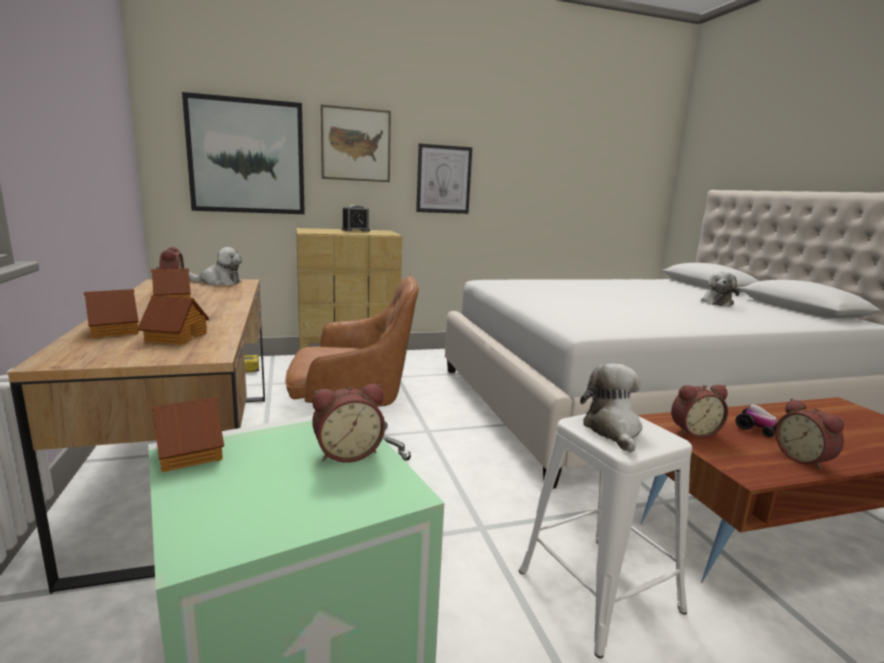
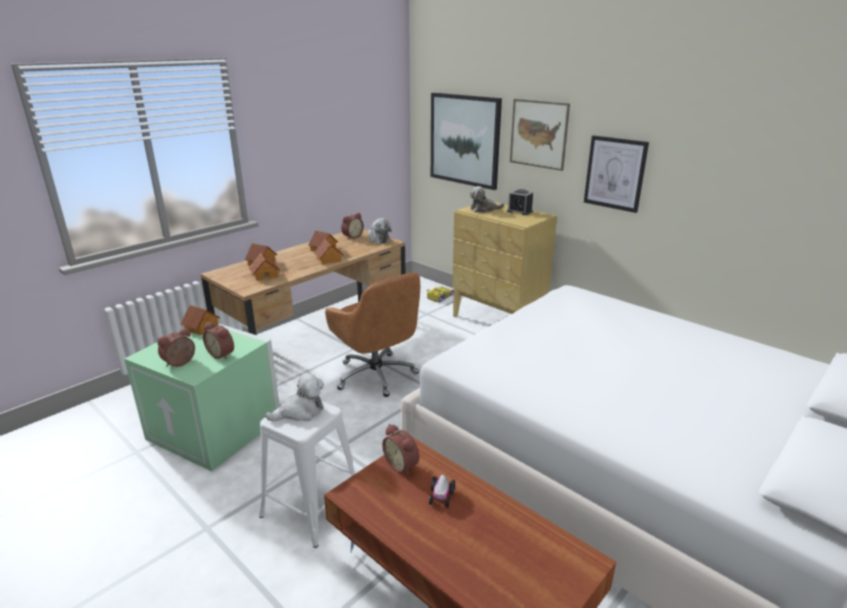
camera: 60 degrees right, 10 degrees up
plush toy [701,272,739,307] -> plush toy moved to [469,186,504,213]
alarm clock [775,398,844,471] -> alarm clock moved to [157,328,195,367]
none -> toy house [314,239,344,265]

